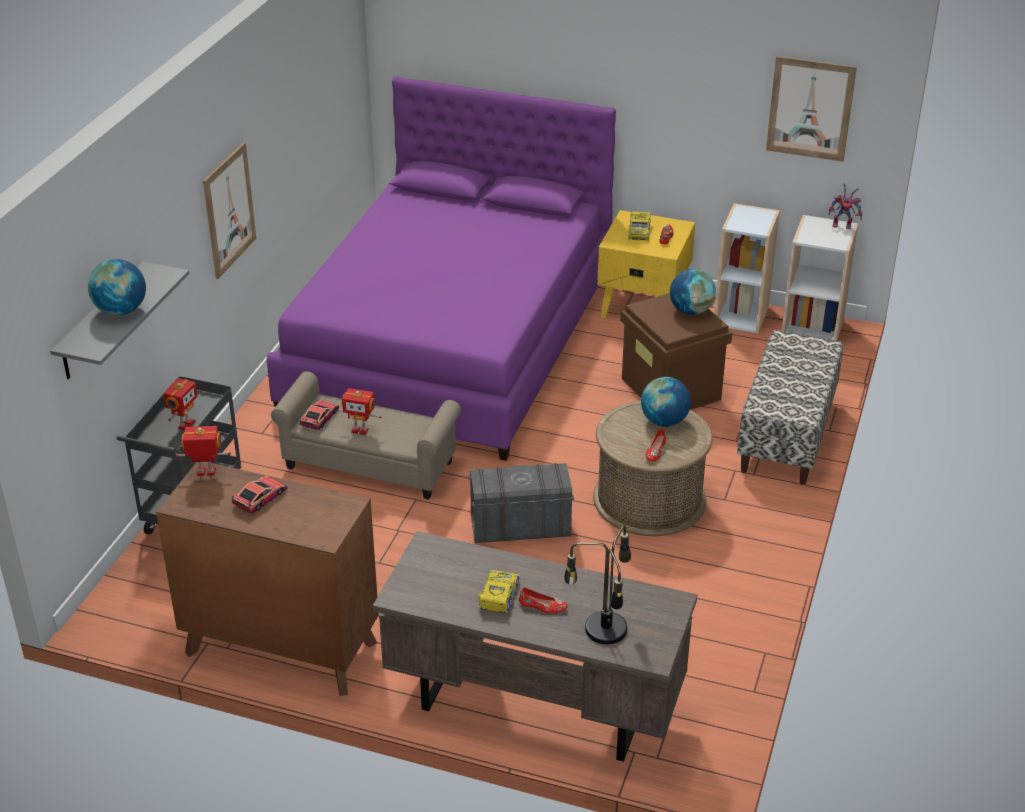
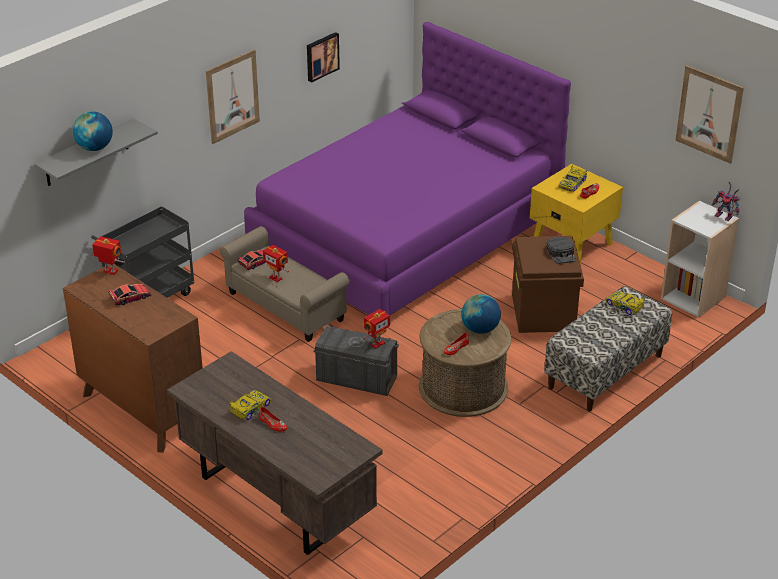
camera: 25 degrees right, 0 degrees up
toy robot [163,378,198,430] -> toy robot moved to [363,309,391,349]
table lamp [564,525,631,644] -> none
globe [670,269,716,315] -> black cap [547,237,576,264]
bookcase [714,203,780,333] -> none
none -> picture [307,32,340,83]
none -> toy car [605,291,645,316]

